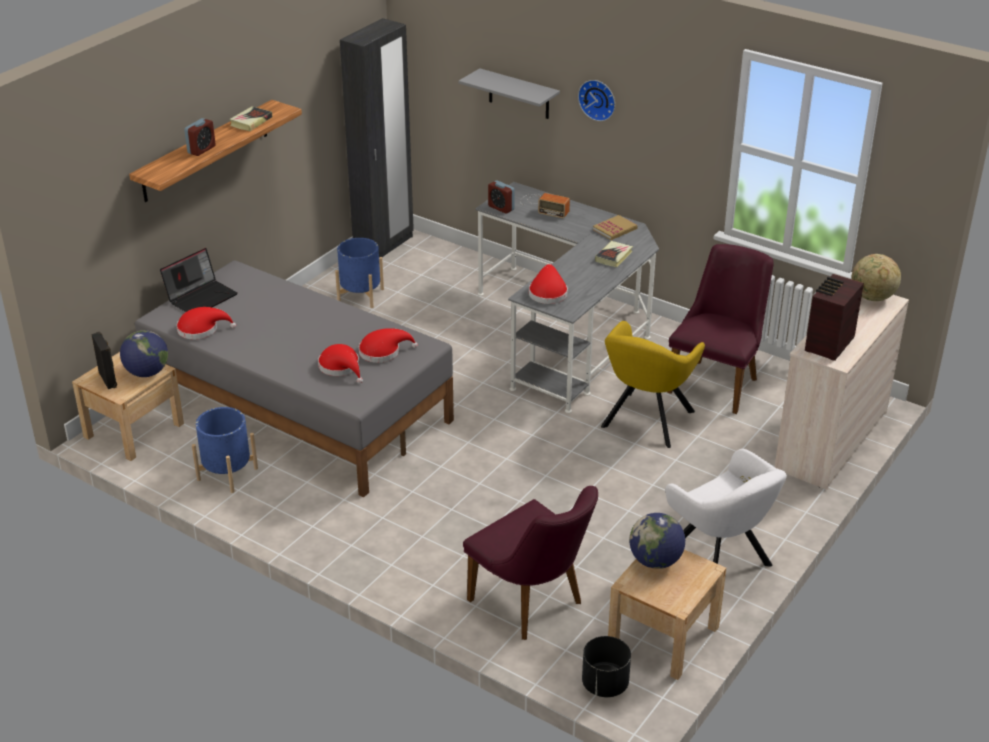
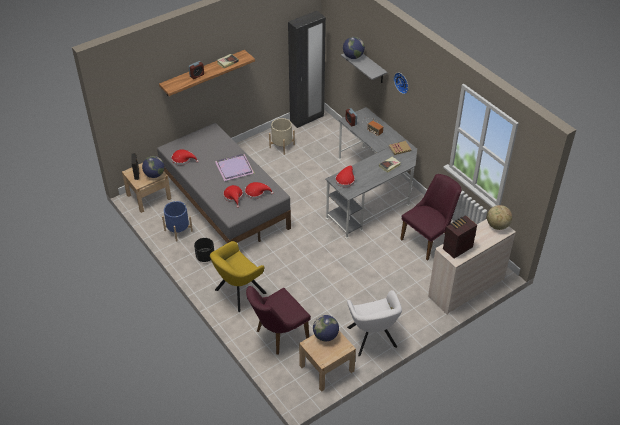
camera: 20 degrees right, 10 degrees up
laptop [160,248,238,312] -> none
blue planter [335,238,384,308] -> beige planter [269,118,295,155]
purple chair [463,486,598,640] -> purple chair turned 75 degrees clockwise [246,286,311,355]
black planter [582,636,631,697] -> black planter moved to [194,238,214,262]
yellow armchair [601,321,705,448] -> yellow armchair moved to [210,241,267,312]
none -> purple tray [215,154,254,181]
none -> globe [343,37,365,59]

